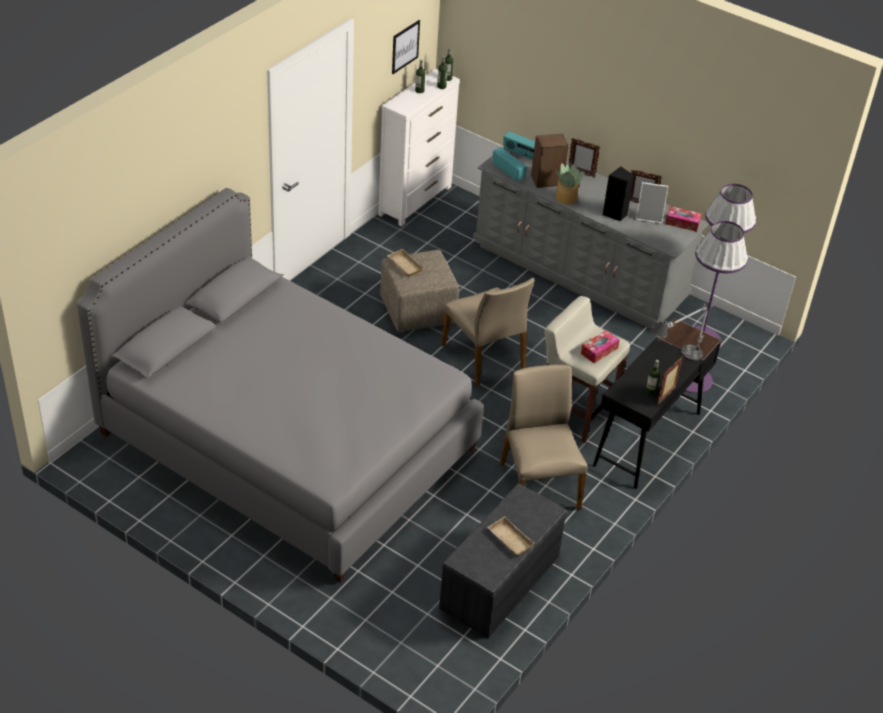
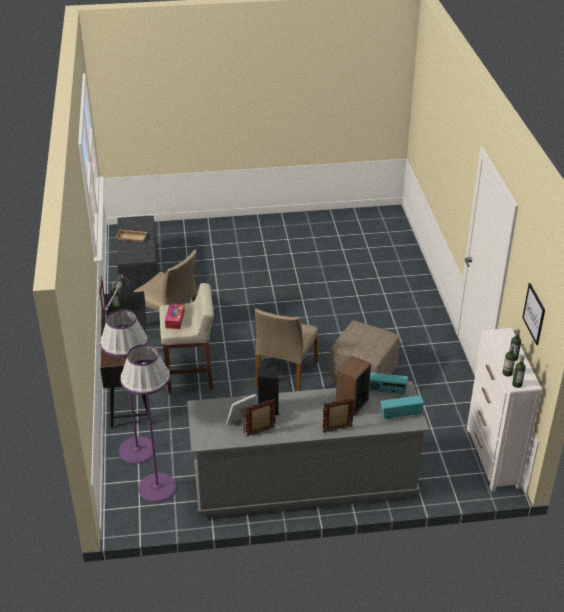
camera: 140 degrees right, 5 degrees down
grey bed [77,188,484,583] -> none
beige tray [387,249,424,277] -> none
beige chair [441,278,535,386] -> beige chair turned 90 degrees counterclockwise [254,308,318,391]
potted plant [556,164,585,205] -> none
tissue box [665,206,702,232] -> none

